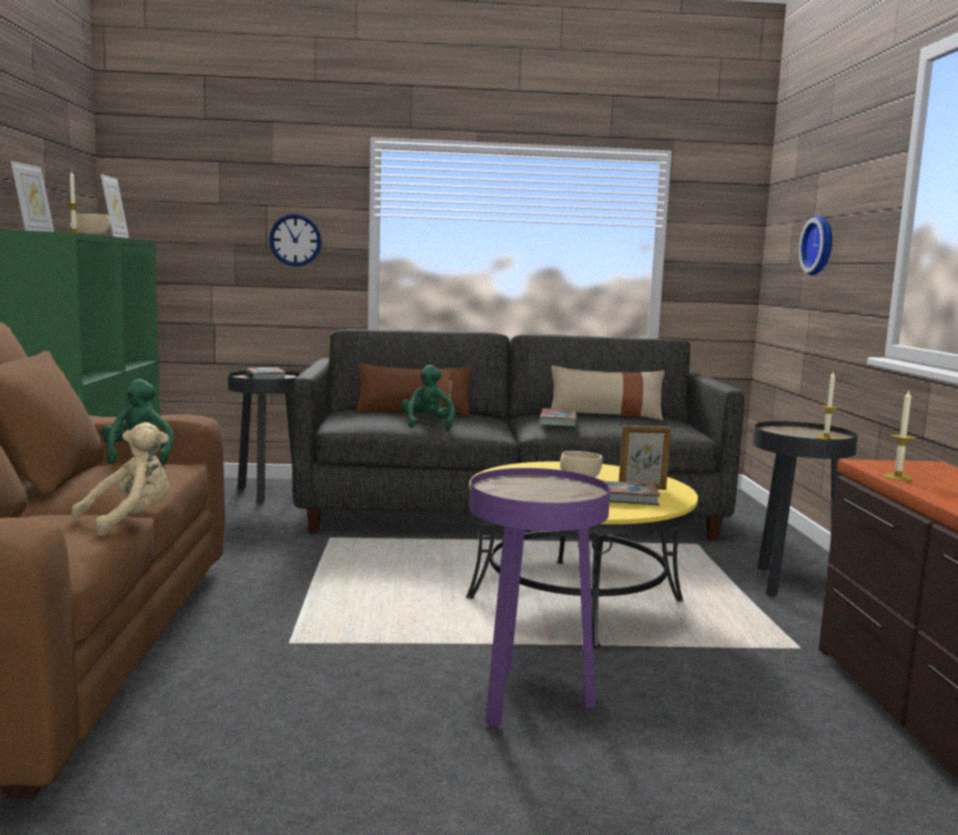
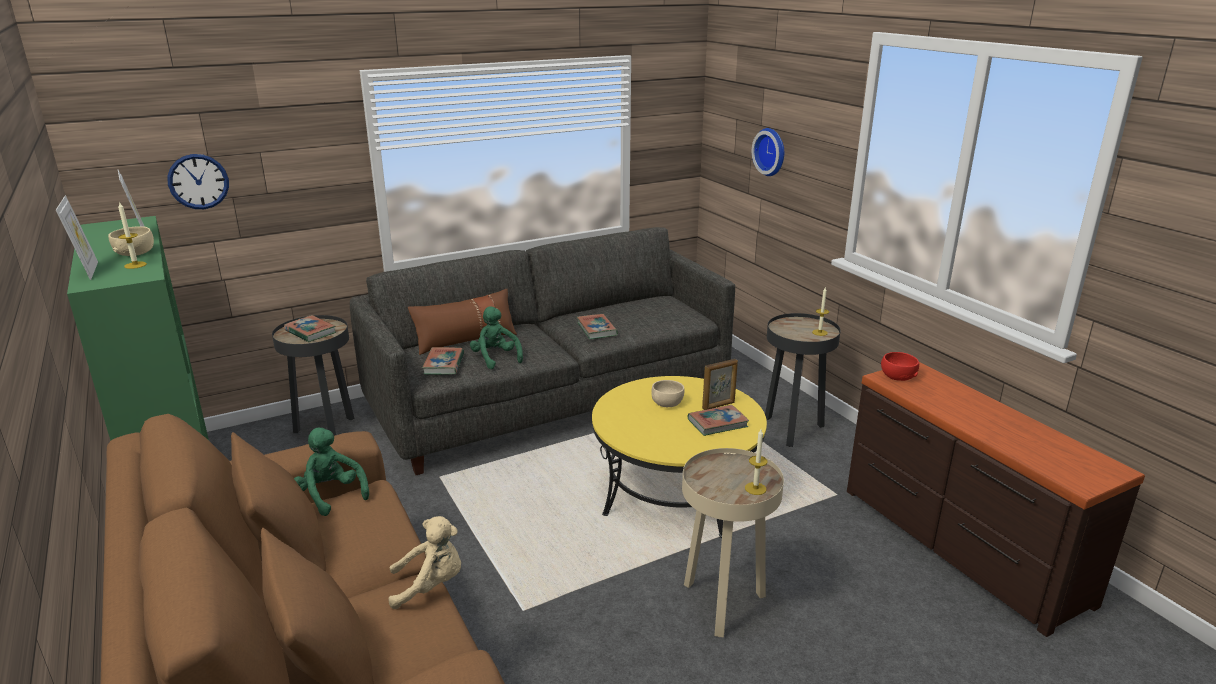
camera: 25 degrees left, 15 degrees up
beige plush toy [71,422,170,536] -> beige plush toy turned 60 degrees clockwise [388,516,461,609]
wall clock [269,214,322,267] -> wall clock moved to [167,154,229,209]
purple side table [470,468,610,727] -> beige side table [682,448,784,638]
beige pillow [551,366,665,420] -> none
candle [883,391,916,481] -> candle moved to [745,430,768,495]
none -> book [422,347,464,375]
none -> red bowl [881,352,919,381]

